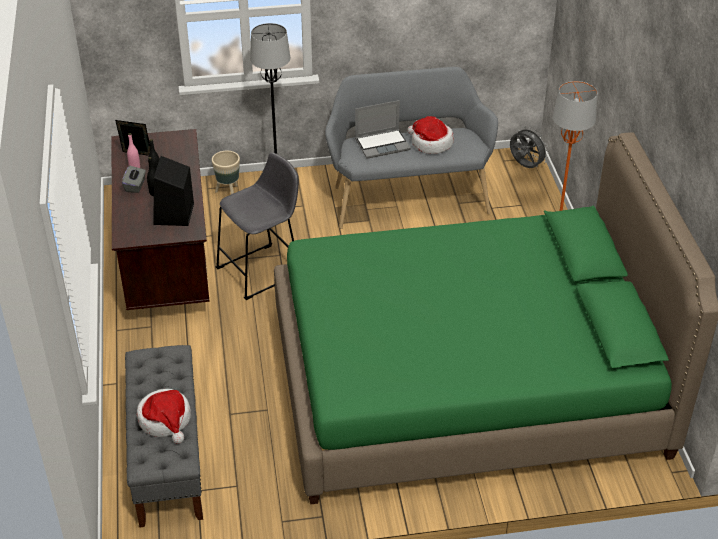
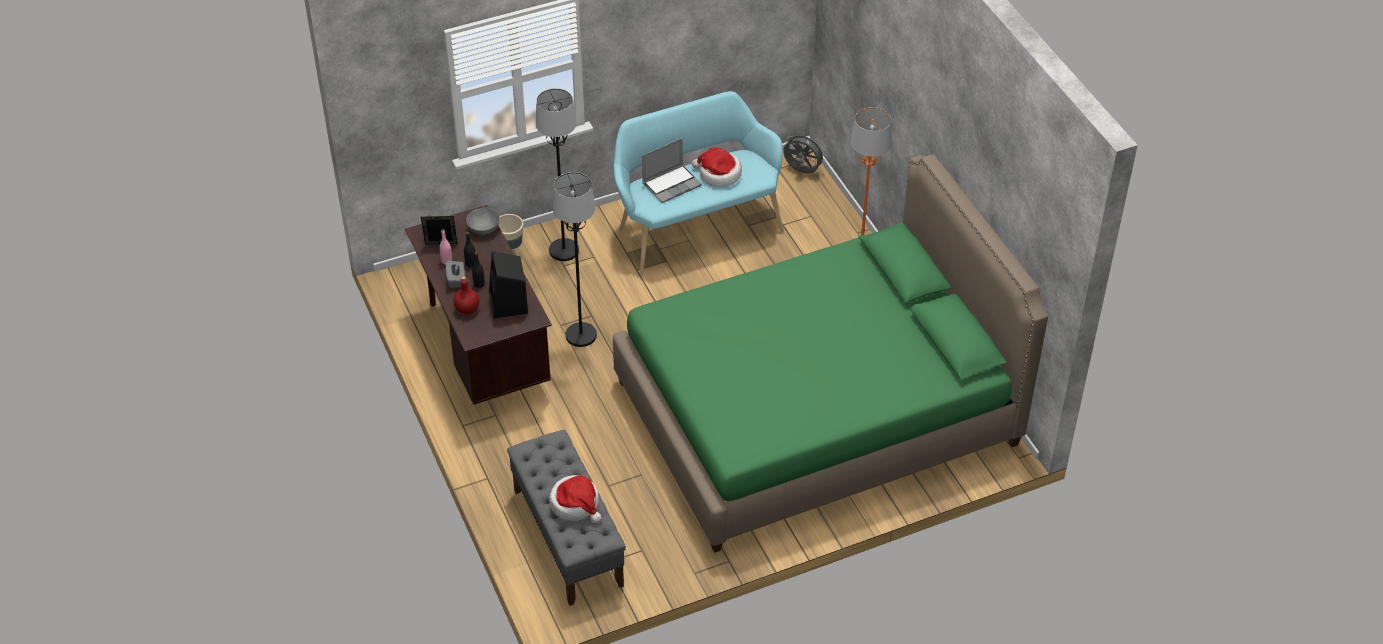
camera: 15 degrees left, 5 degrees up
grey stool [216,152,299,300] -> black floor lamp [553,172,597,347]
grey bench [325,67,498,229] -> turquoise bench [614,91,784,276]
none -> red bottle [453,276,479,314]
none -> grey bowl [466,207,500,235]

